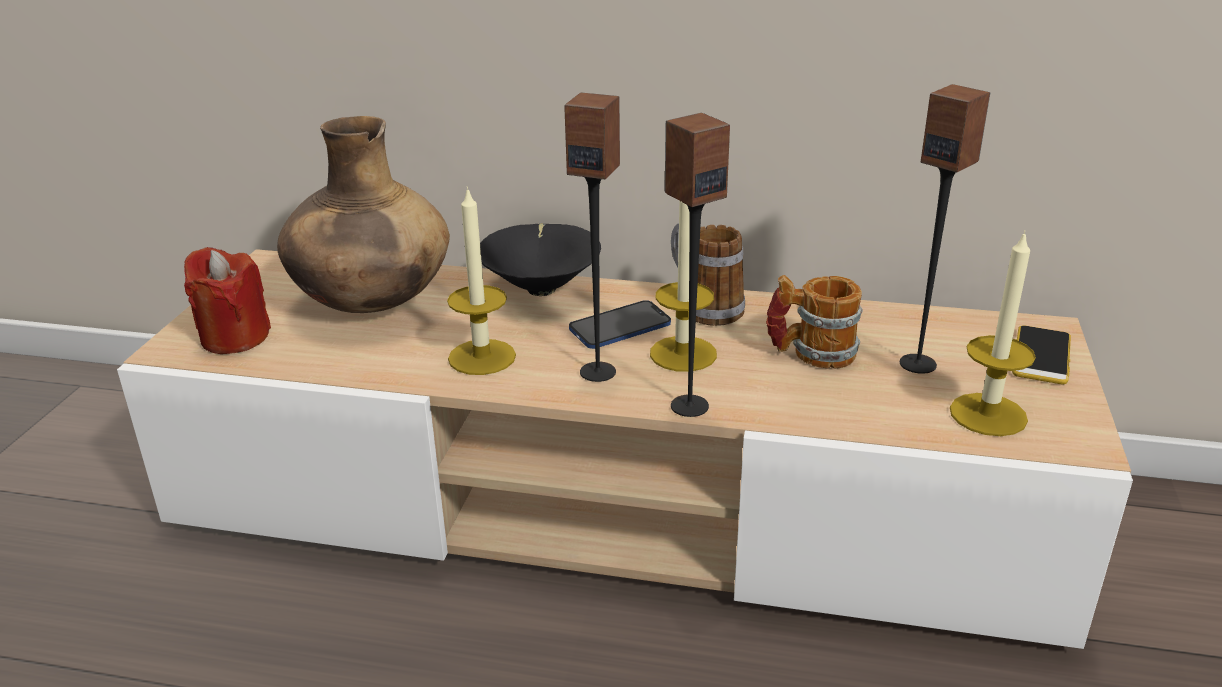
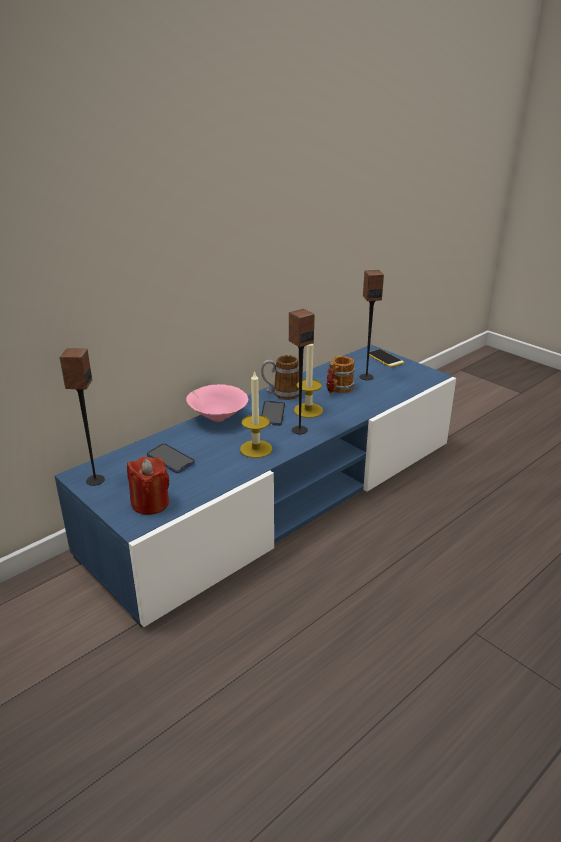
camera: 55 degrees left, 0 degrees up
beige tv stand [117,249,1133,649] -> blue tv stand [55,345,456,627]
brown vase [277,116,450,313] -> phone [147,444,195,473]
black bowl [480,224,601,296] -> pink bowl [186,384,248,422]
speaker [665,113,730,417] -> speaker moved to [60,348,105,486]
candle [950,230,1036,436] -> none

